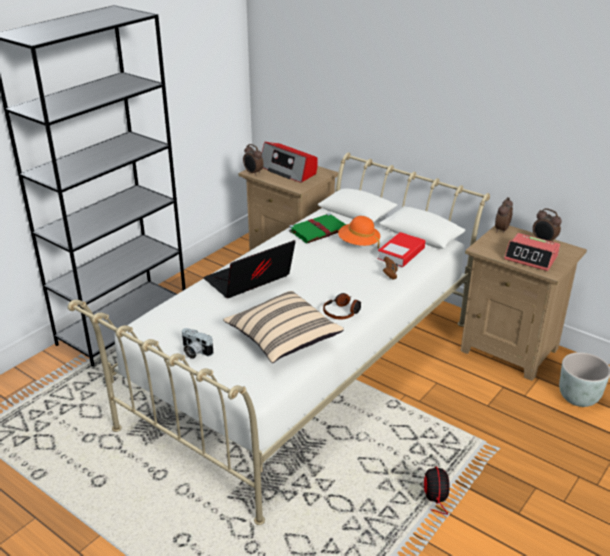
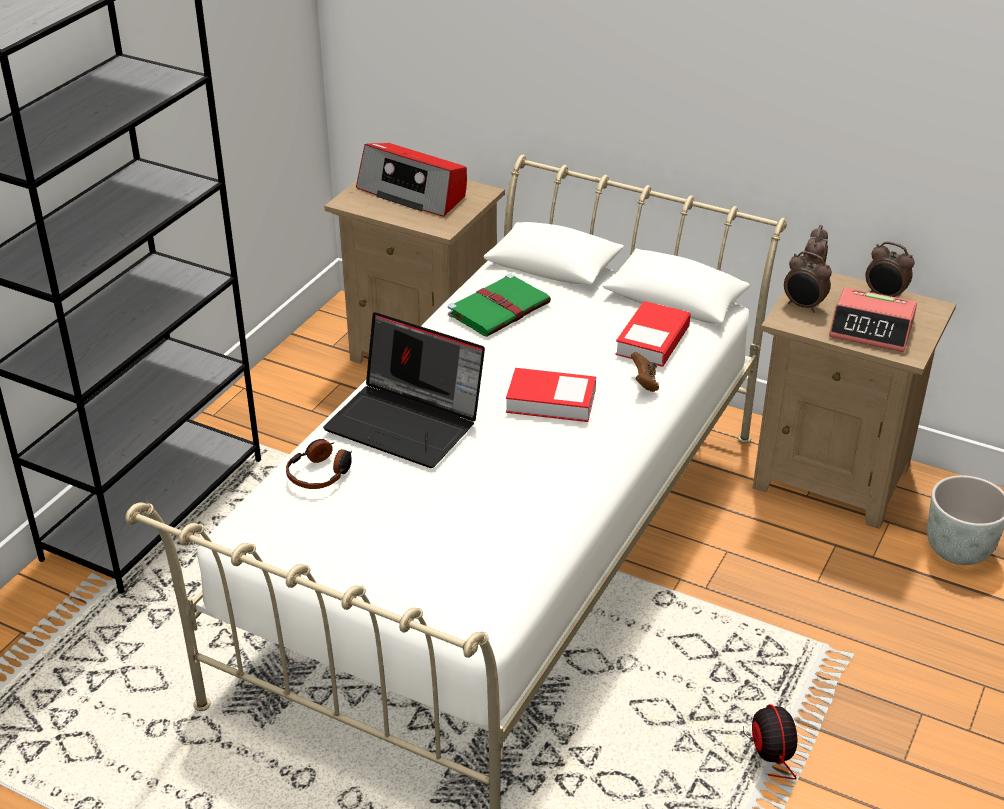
camera: 10 degrees left, 5 degrees up
camera [182,328,213,359] -> none
laptop [203,240,295,298] -> laptop turned 105 degrees counterclockwise [323,312,485,468]
beige pillow [223,291,344,363] -> none
alarm clock [243,144,264,175] -> alarm clock moved to [784,251,832,313]
headphones [323,293,361,320] -> headphones moved to [286,439,352,489]
orange hat [338,216,380,249] -> none
none -> book [506,368,596,422]

